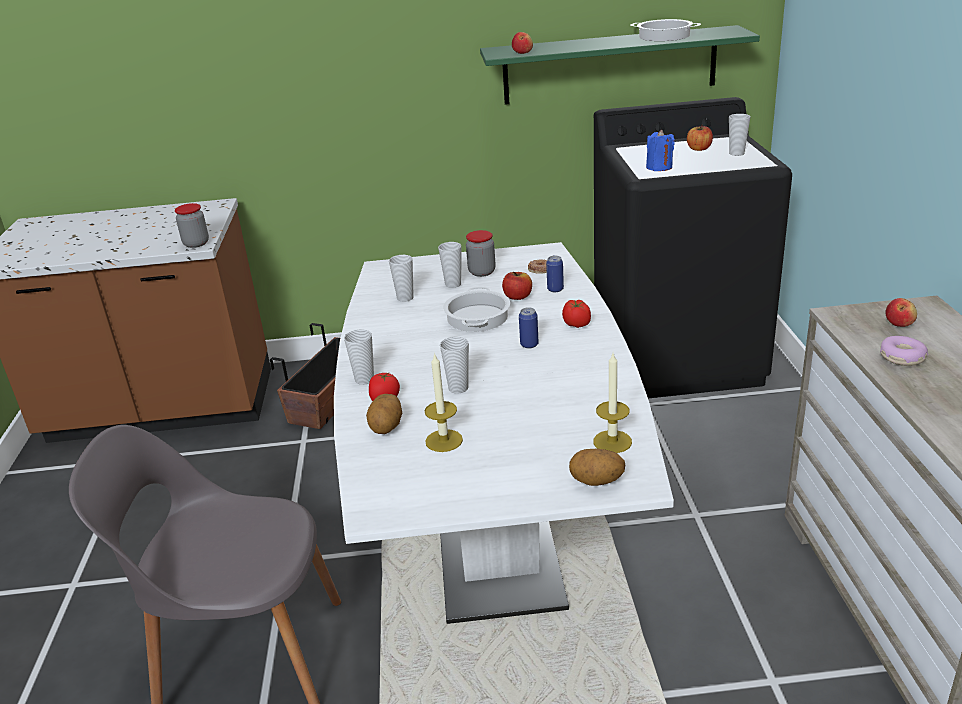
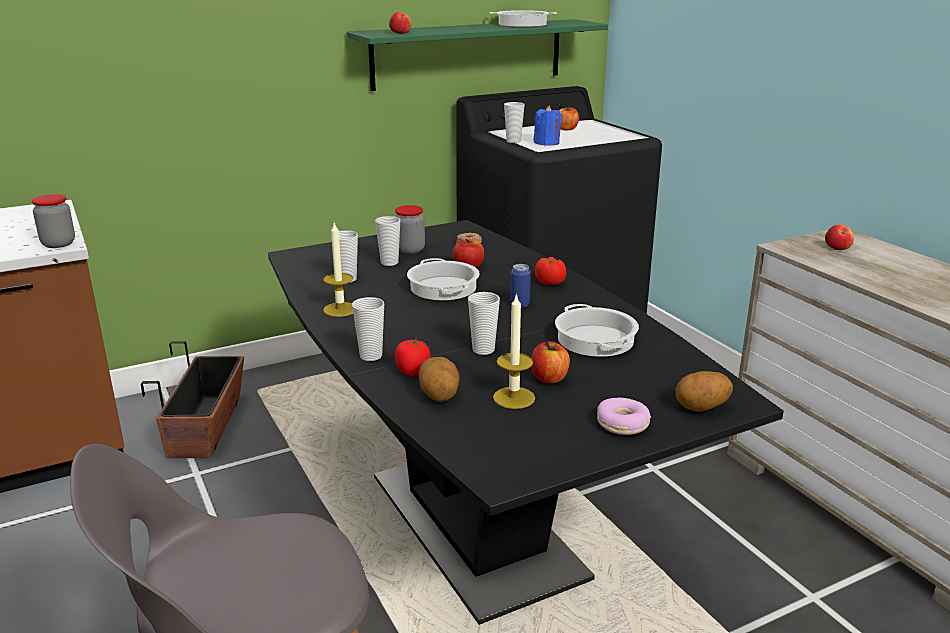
camera: 25 degrees left, 5 degrees down
white dining table [334,242,674,624] -> black dining table [268,220,784,625]
can [546,256,564,292] -> none
candle [593,353,632,453] -> candle moved to [323,223,353,317]
cup [729,114,751,156] -> cup moved to [504,102,525,143]
donut [880,336,928,366] -> donut moved to [597,398,651,435]
none -> apple [531,341,570,384]
none -> cooking pot [555,304,639,357]

